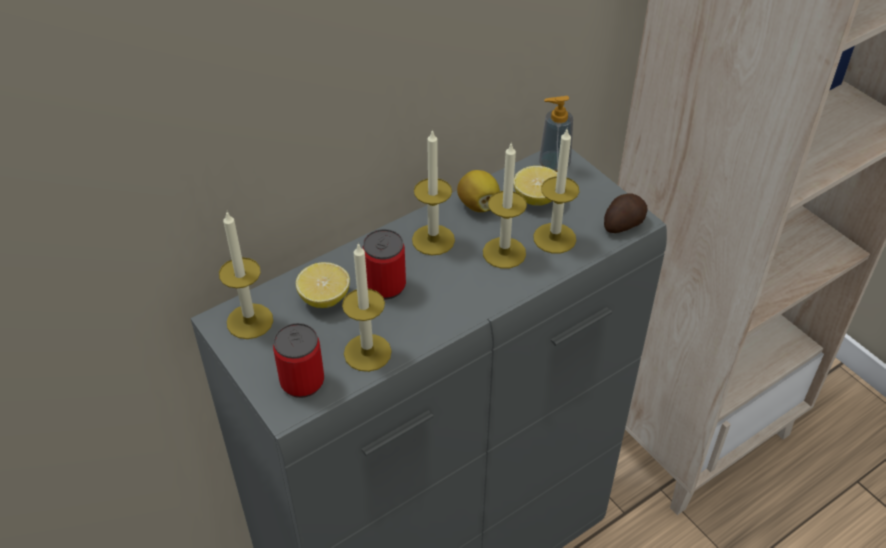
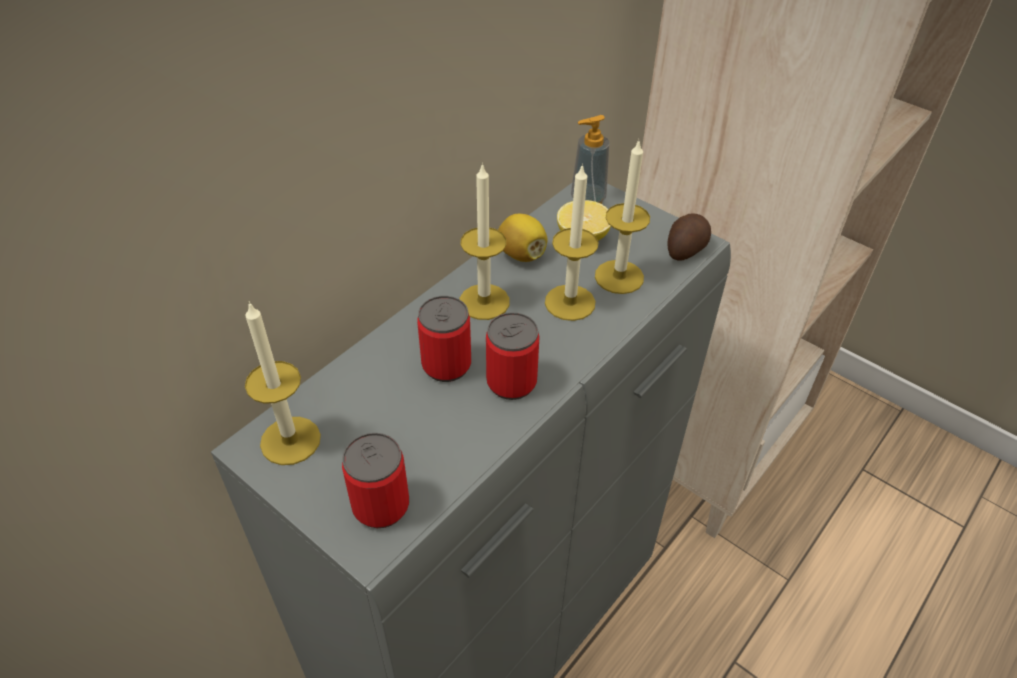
camera: 15 degrees left, 0 degrees up
lemon [296,262,350,308] -> none
candle [342,242,392,372] -> none
none -> can [486,312,540,400]

